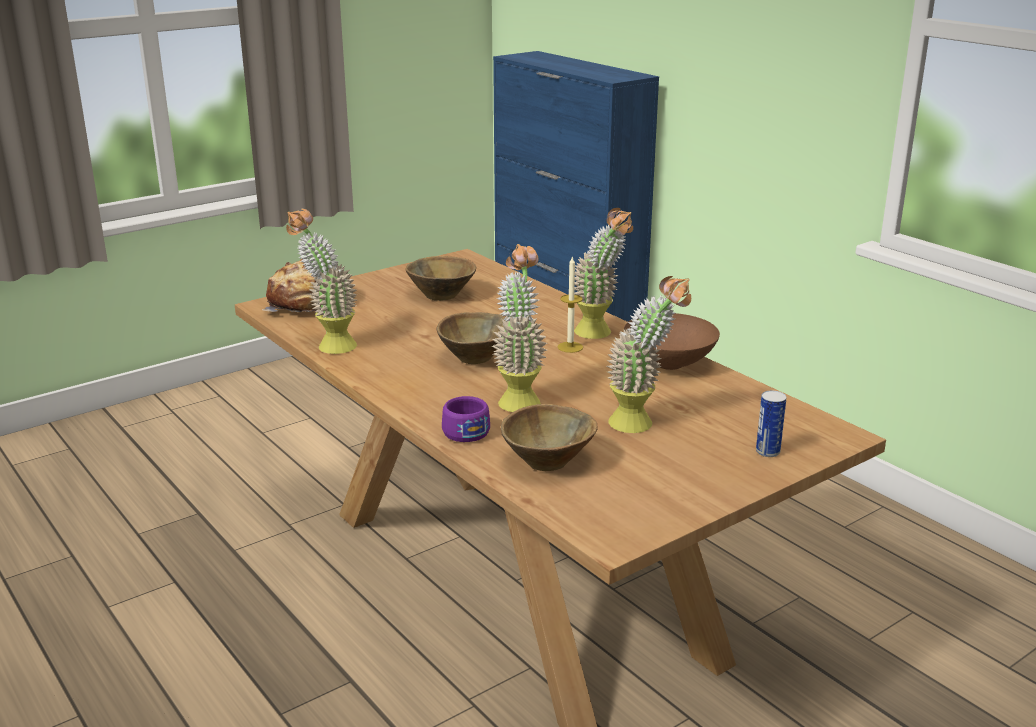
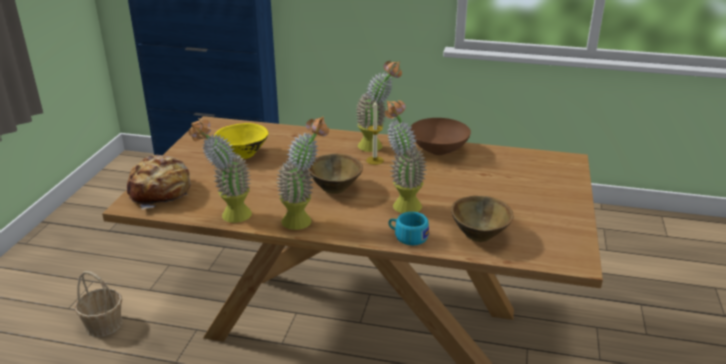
camera: 40 degrees left, 5 degrees up
brown bowl [406,256,476,301] -> yellow bowl [214,123,268,159]
purple cup [442,396,490,442] -> turquoise cup [389,212,429,245]
potted plant [607,276,691,433] -> potted plant moved to [276,117,329,230]
can [756,391,787,457] -> none
none -> basket [75,271,123,337]

